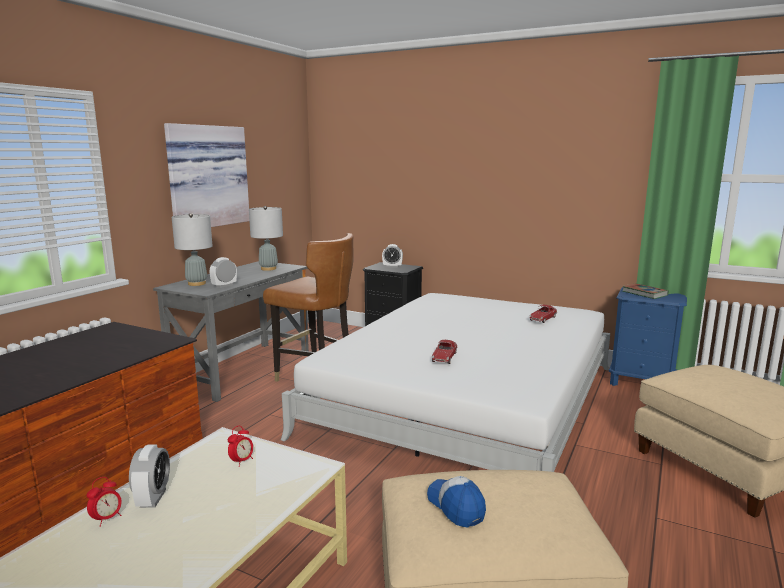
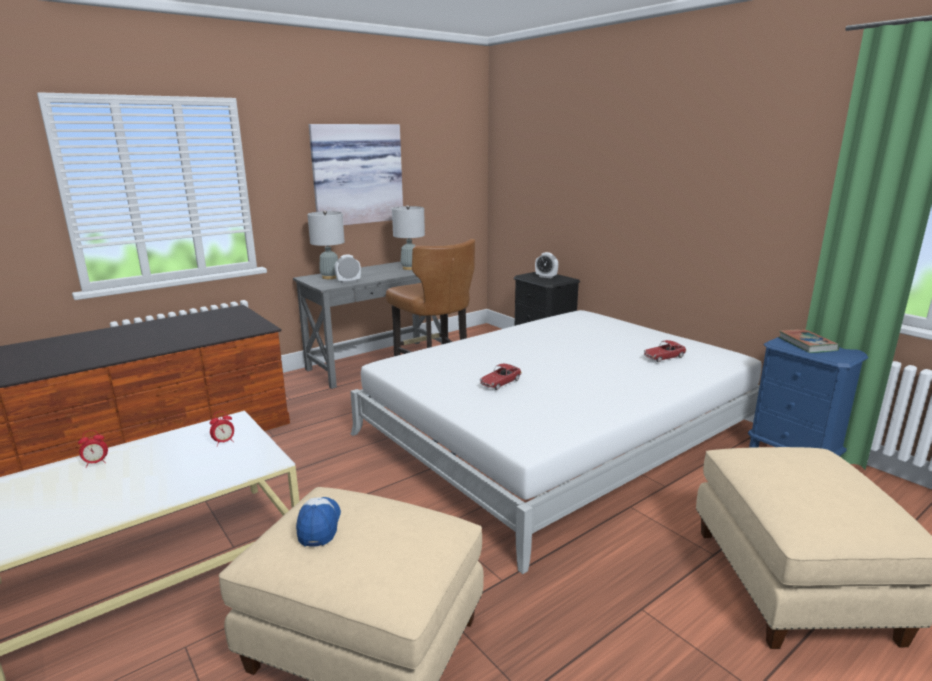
camera: 25 degrees right, 5 degrees up
alarm clock [129,445,170,508] -> none

